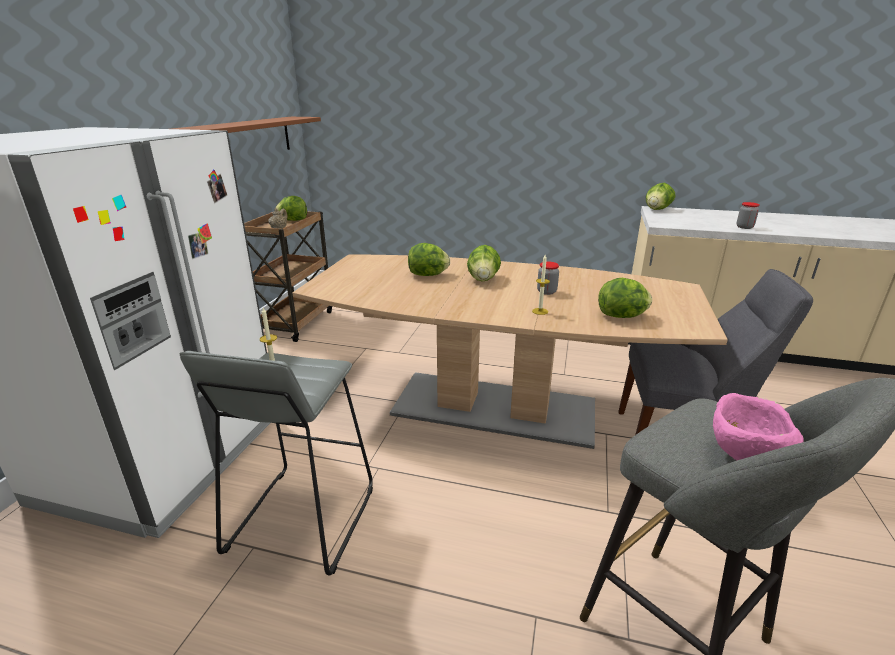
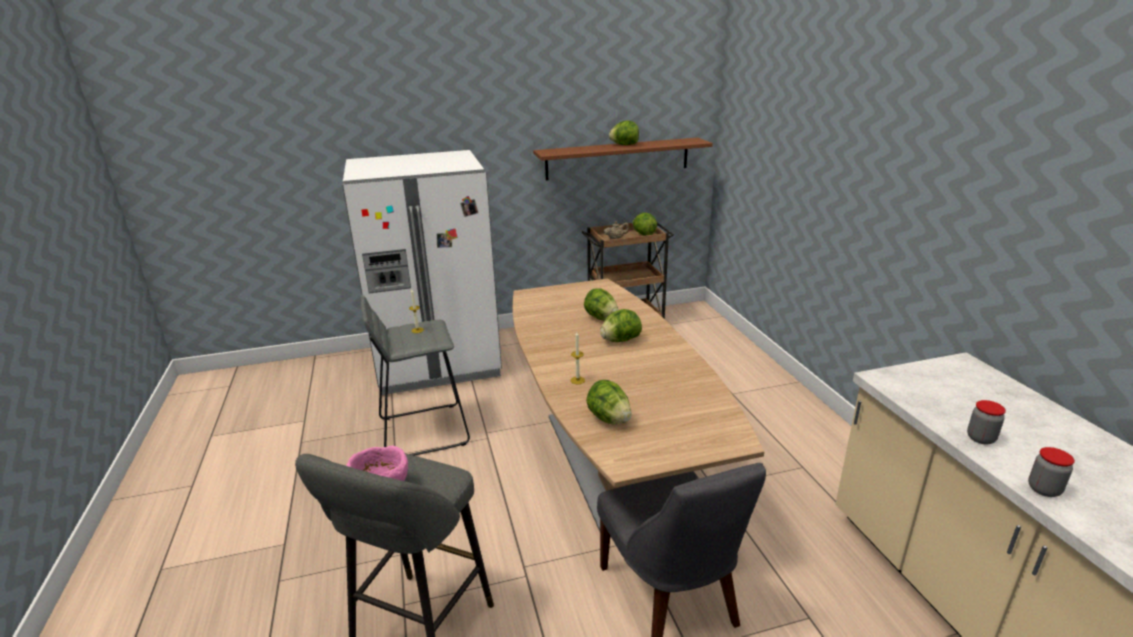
camera: 60 degrees right, 0 degrees up
jar [537,262,559,295] -> jar moved to [1028,447,1075,497]
lettuce [646,183,675,210] -> lettuce moved to [609,121,639,145]

